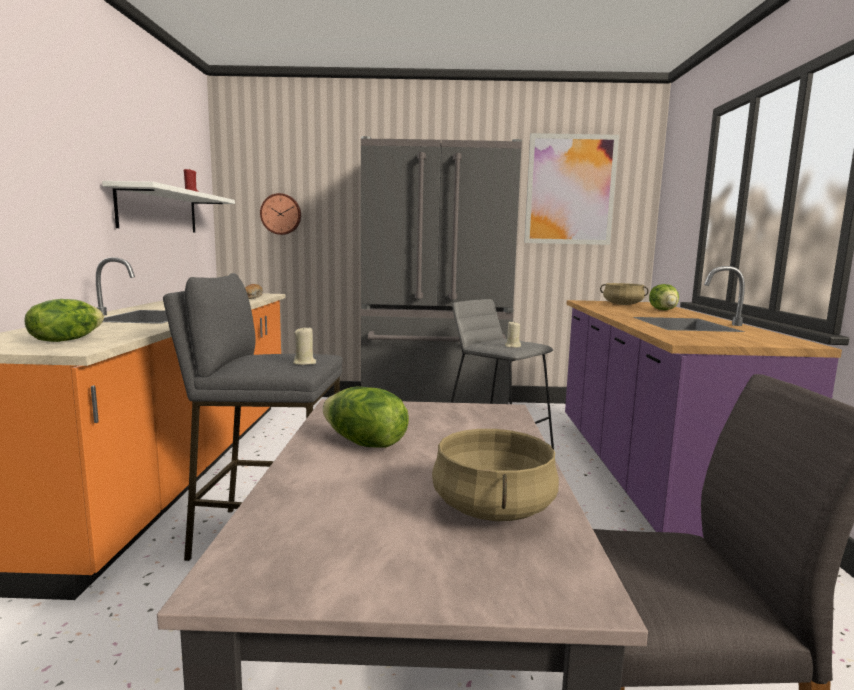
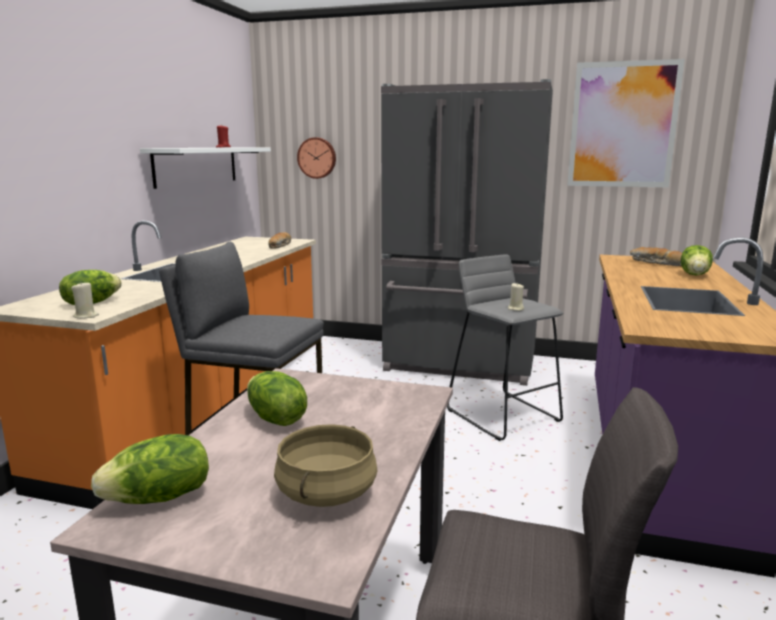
camera: 15 degrees right, 5 degrees up
beige candle [293,326,316,365] -> beige candle moved to [71,281,99,319]
beige cooking pot [600,283,649,305] -> bread [630,247,682,266]
none -> lettuce [91,434,209,504]

